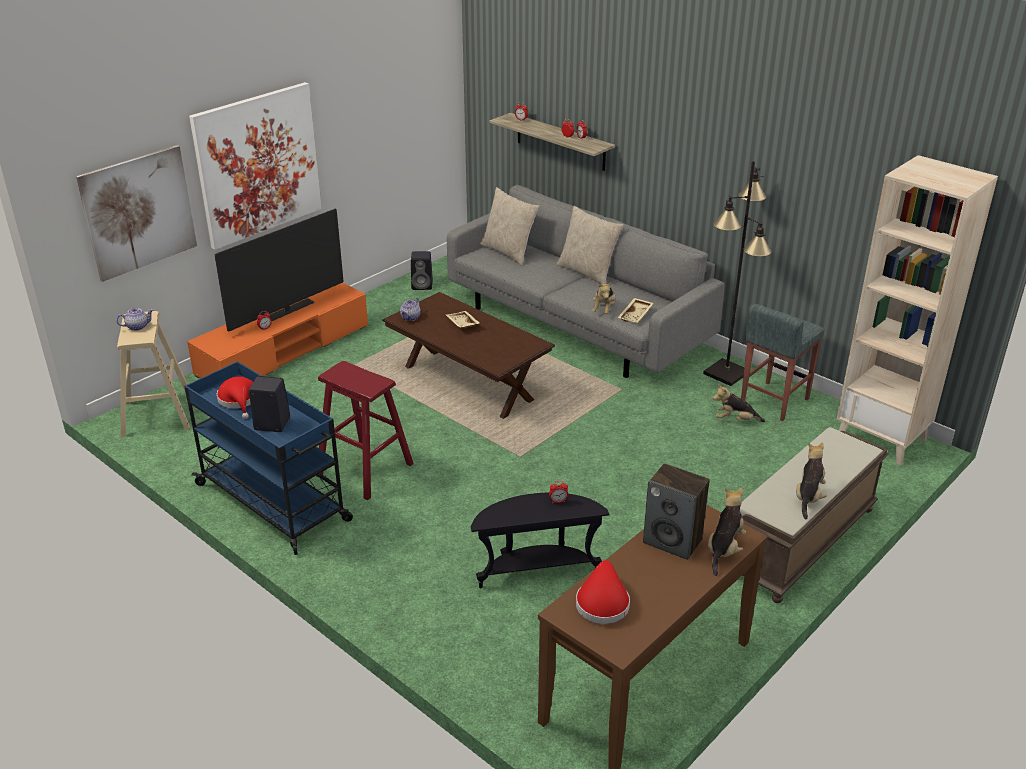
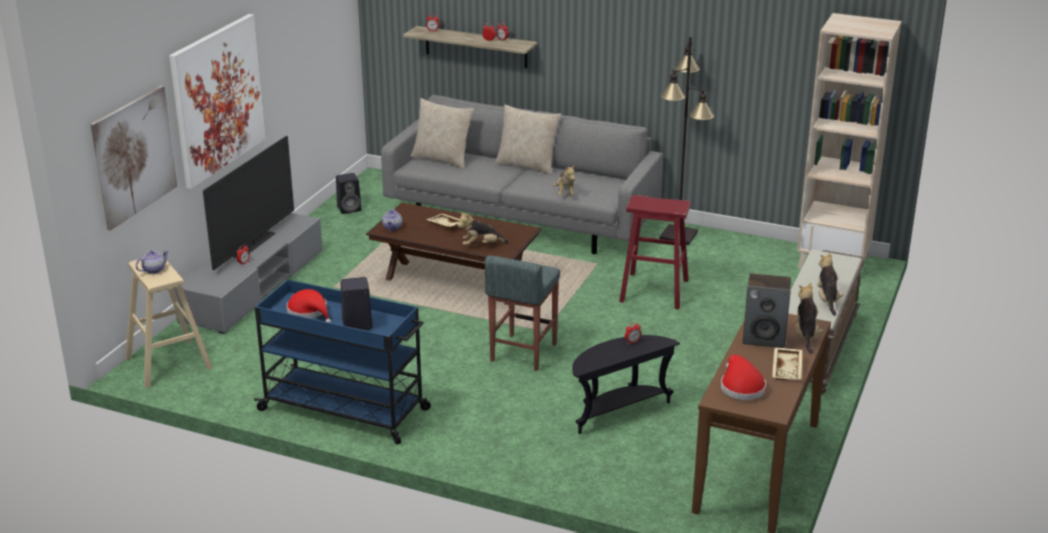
camera: 20 degrees left, 5 degrees down
orange tv stand [187,283,368,378] -> grey tv stand [174,213,323,334]
red stool [316,361,414,500] -> red stool moved to [619,195,691,310]
beige tray [618,298,654,323] -> beige tray moved to [772,347,803,380]
plush toy [713,384,765,422] -> plush toy moved to [457,212,509,245]
grey stool [741,303,824,421] -> grey stool moved to [485,256,560,371]

